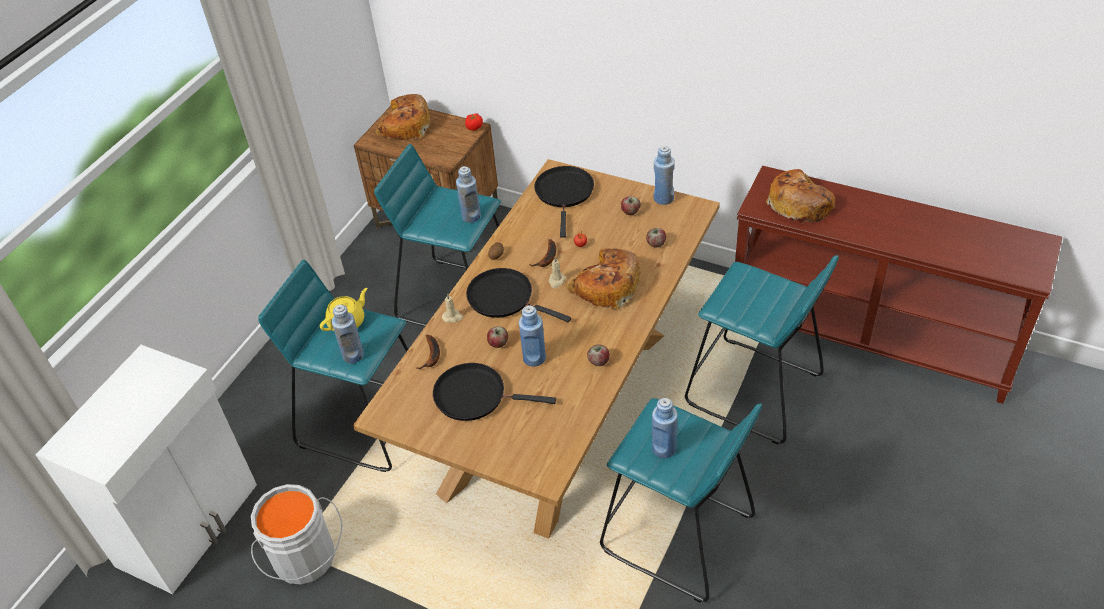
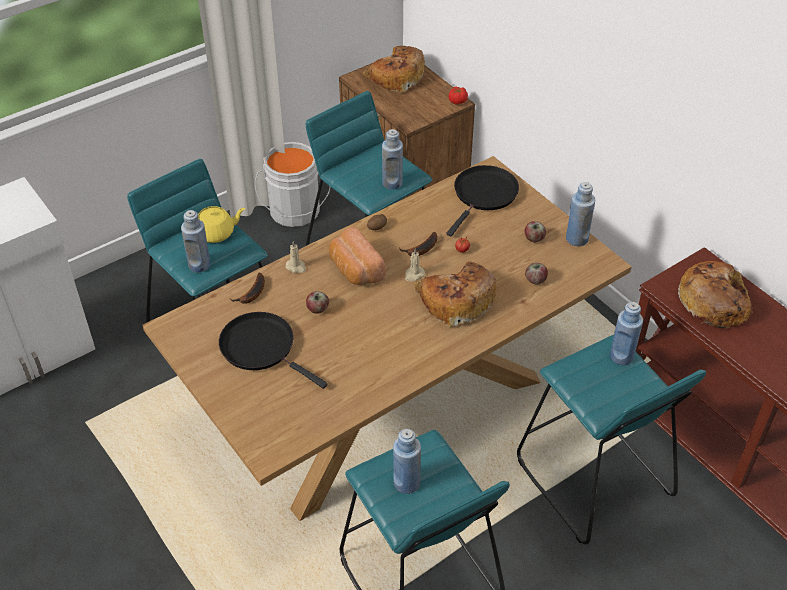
camera: 25 degrees right, 0 degrees up
grey bucket [251,484,342,585] -> grey bucket moved to [255,142,331,227]
black frying pan [466,268,571,322] -> bread [329,227,386,285]
blue bottle [519,305,546,367] -> blue bottle moved to [610,302,643,365]
apple [587,344,610,366] -> none

